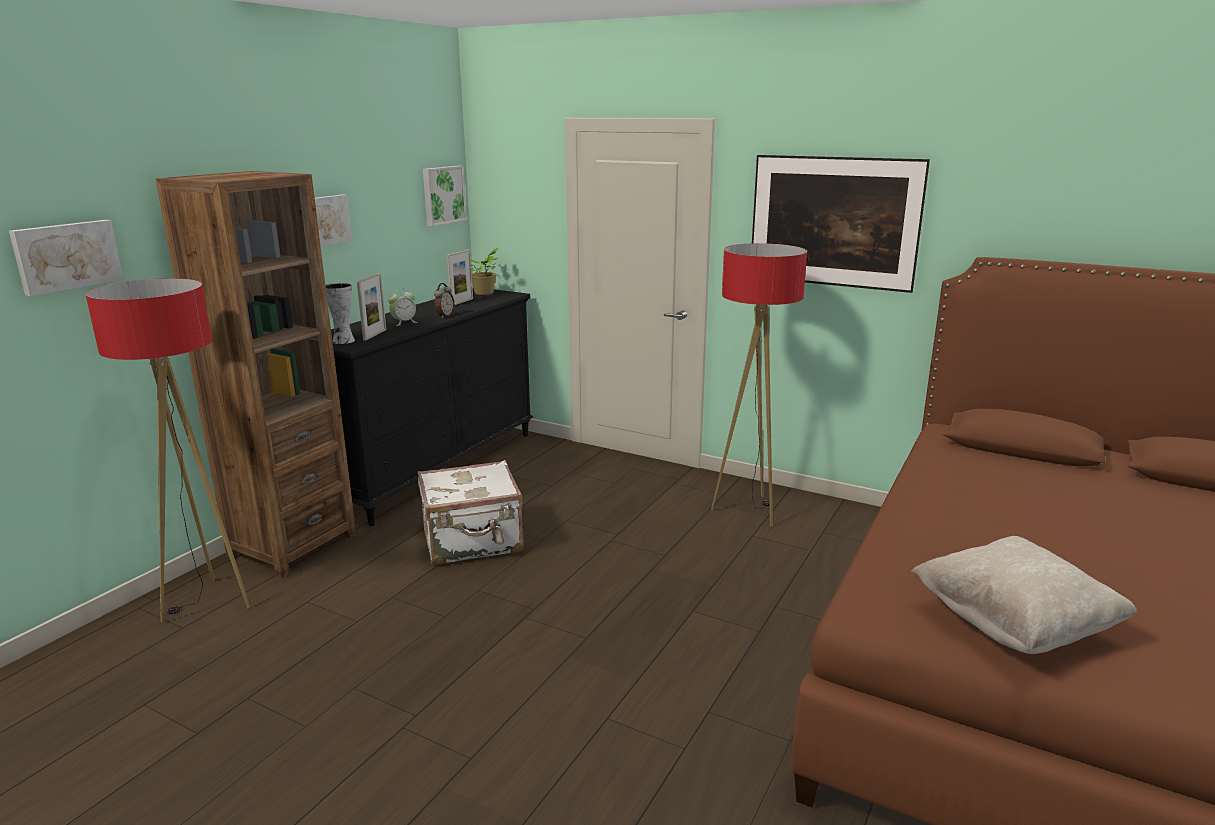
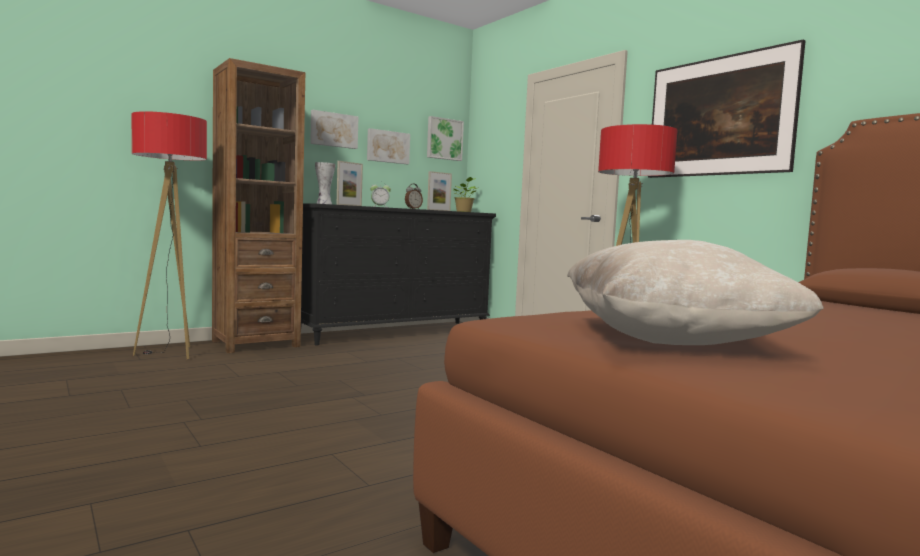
camera: 25 degrees right, 15 degrees down
picture [9,220,124,296] -> picture moved to [367,128,410,164]
white suitcase [417,460,523,565] -> none

